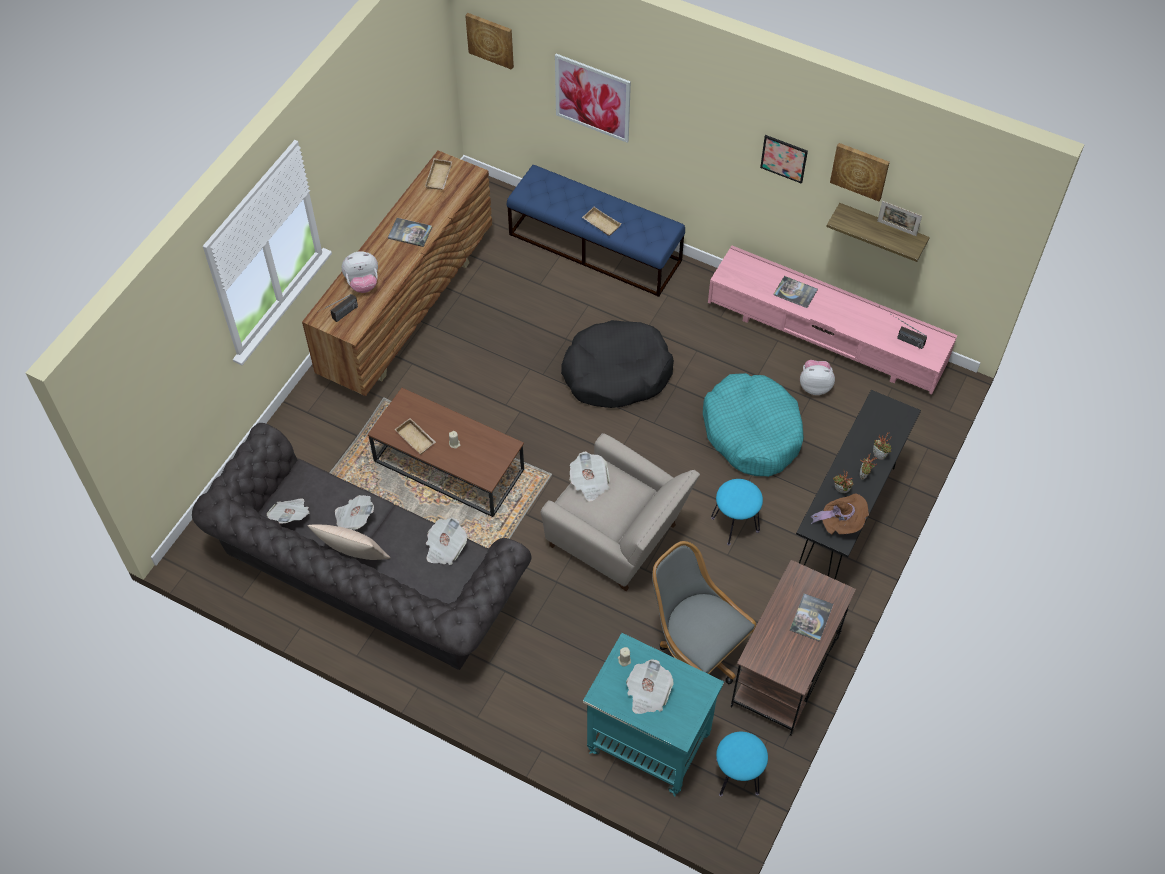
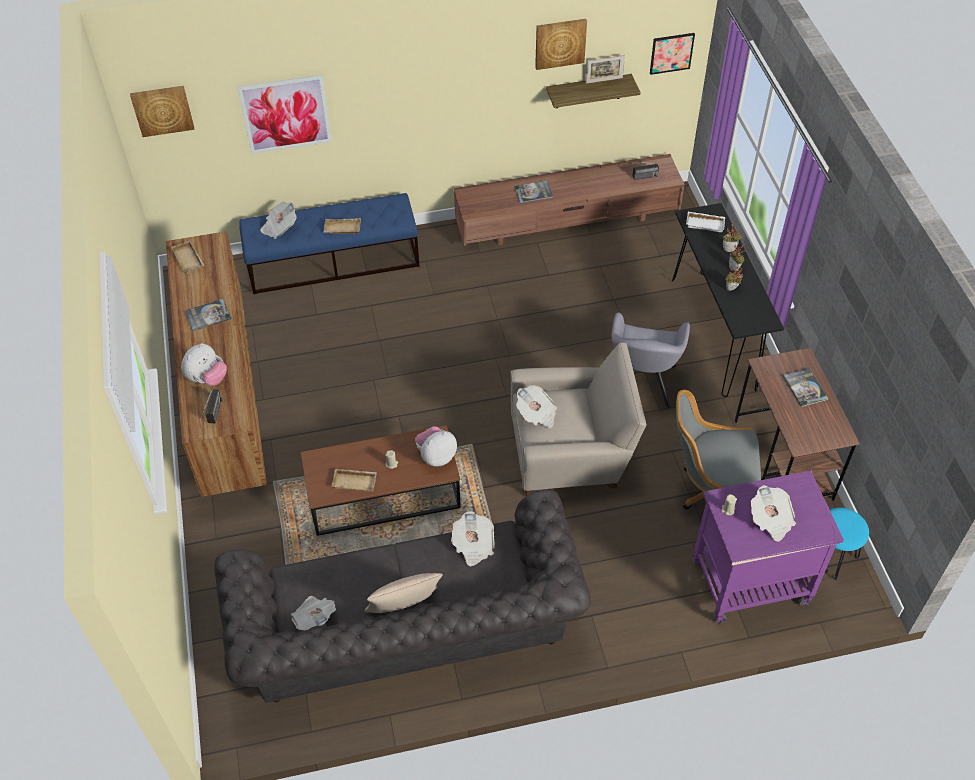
camera: 40 degrees left, 5 degrees down
newspaper [335,495,374,530] -> newspaper moved to [261,201,297,239]
black dog bed [561,320,674,408] -> none
turquoise cart [583,633,724,796] -> purple cart [693,470,844,625]
turquoise dog bed [703,373,804,477] -> none
pink tv stand [708,245,957,395] -> brown tv stand [454,154,685,246]
turquoise stool [711,479,763,545] -> grey armchair [611,312,690,408]
picture [760,135,808,184] -> picture moved to [650,33,695,75]
plush toy [800,360,835,395] -> plush toy moved to [415,426,457,466]
brown hat [811,493,869,535] -> none
none -> white tray [686,211,725,232]

